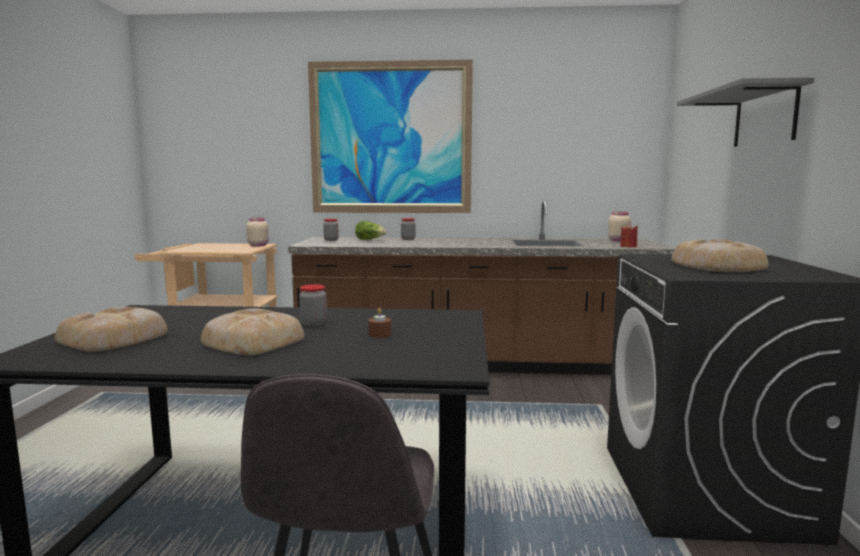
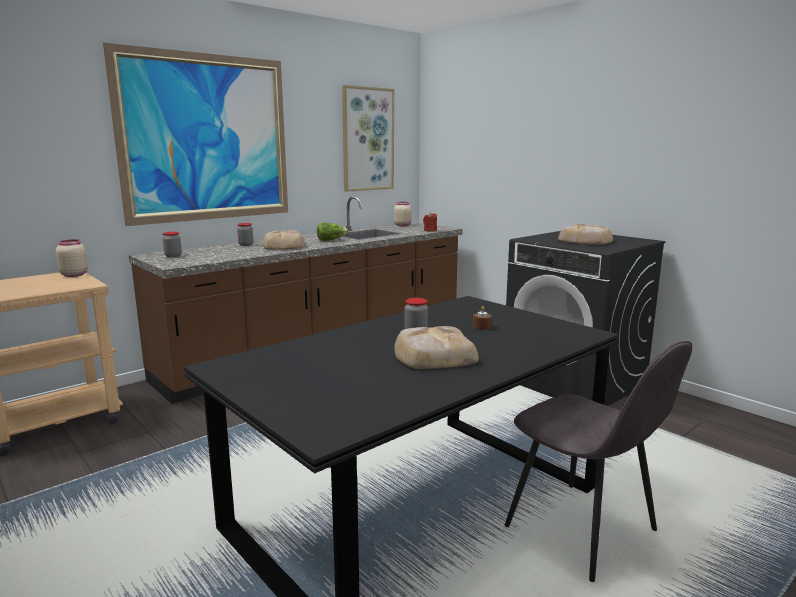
camera: 45 degrees left, 5 degrees up
bread [55,307,168,352] -> bread moved to [263,230,305,250]
lettuce [355,221,387,240] -> lettuce moved to [317,223,349,241]
grey shelf [677,77,814,147] -> none
none -> picture [342,85,394,192]

